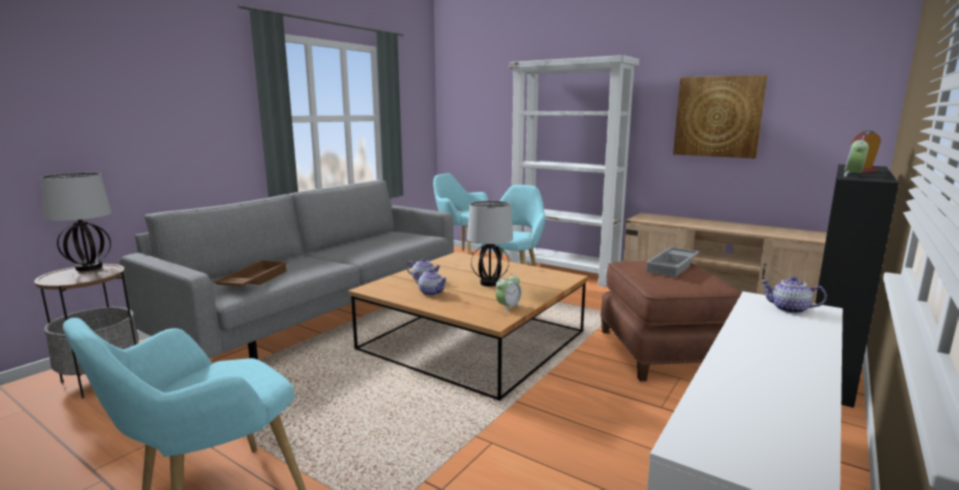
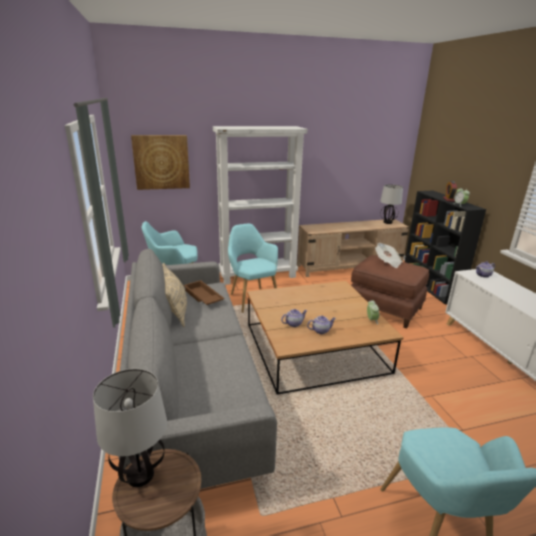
camera: 50 degrees left, 10 degrees up
brown tray [213,260,288,286] -> brown tray moved to [184,280,225,305]
table lamp [467,201,513,287] -> table lamp moved to [380,184,403,224]
grey tray [645,247,700,277] -> newspaper [375,243,403,268]
picture [673,75,768,159] -> picture moved to [131,135,190,190]
none -> beige pillow [162,263,187,327]

